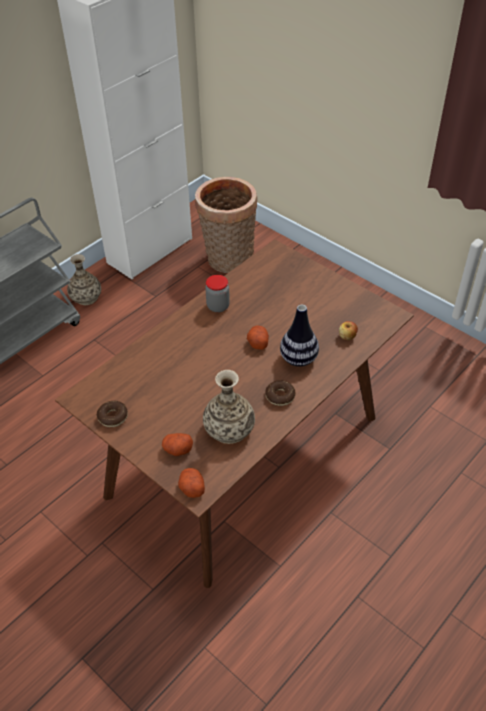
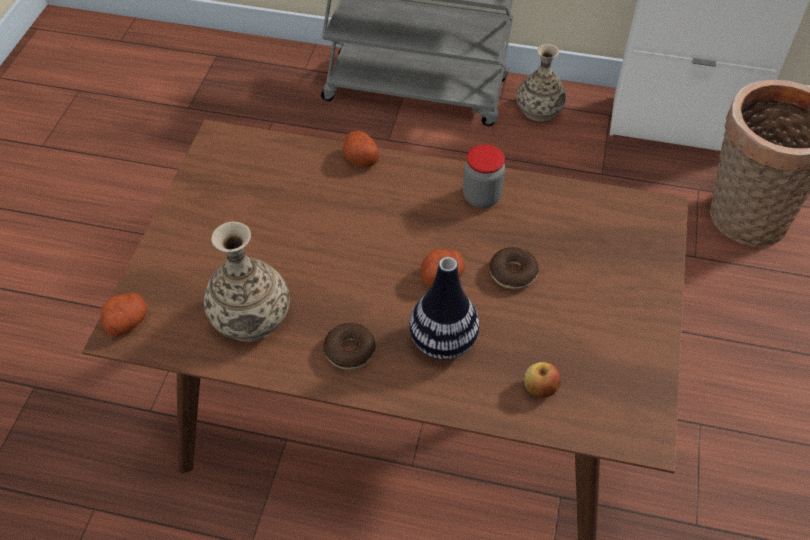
camera: 60 degrees right, 5 degrees up
donut [97,401,128,427] -> donut moved to [489,247,539,289]
potato [162,433,193,456] -> potato moved to [343,131,379,168]

